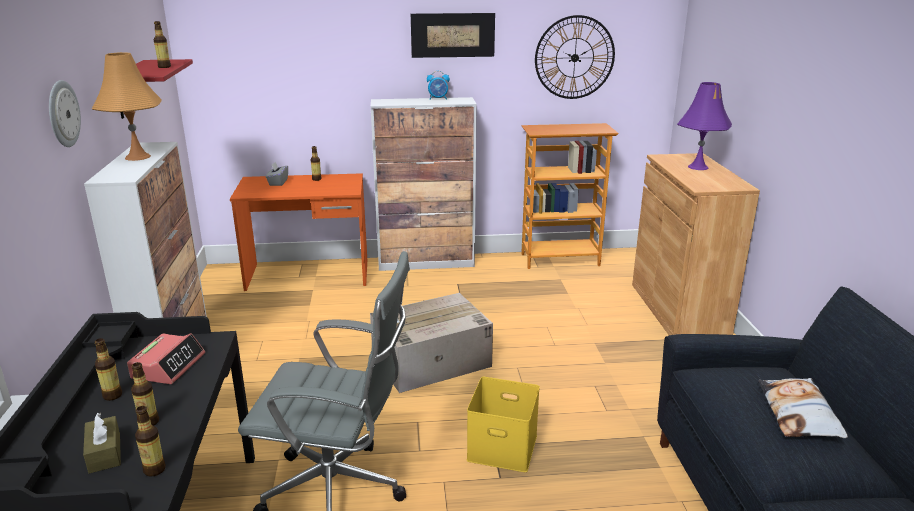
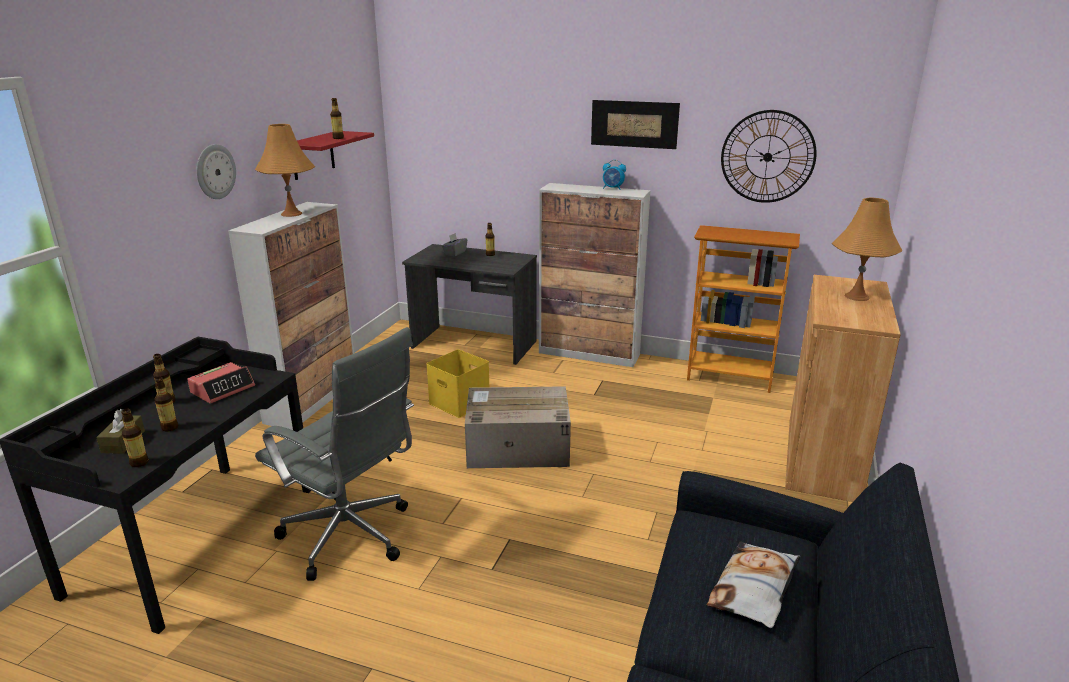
camera: 25 degrees right, 0 degrees up
orange desk [230,173,367,291] -> grey desk [402,244,537,365]
yellow storage box [467,376,540,472] -> yellow storage box moved to [426,349,489,418]
purple table lamp [677,82,732,170] -> orange table lamp [832,197,903,301]

